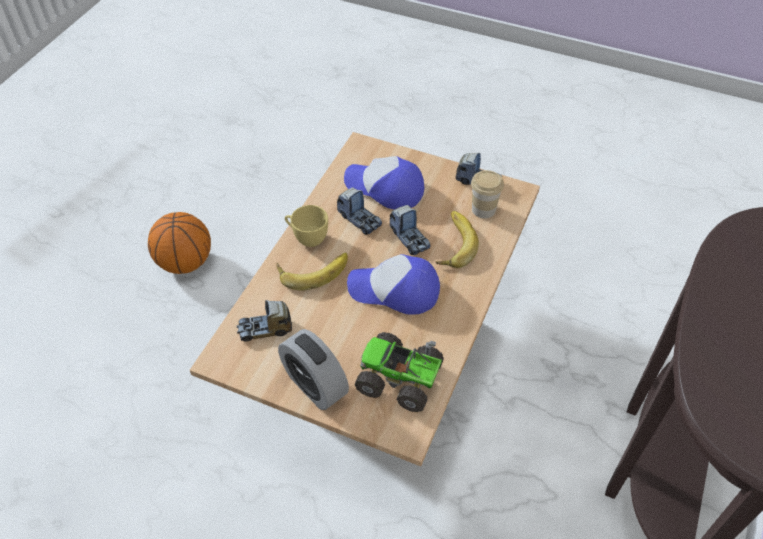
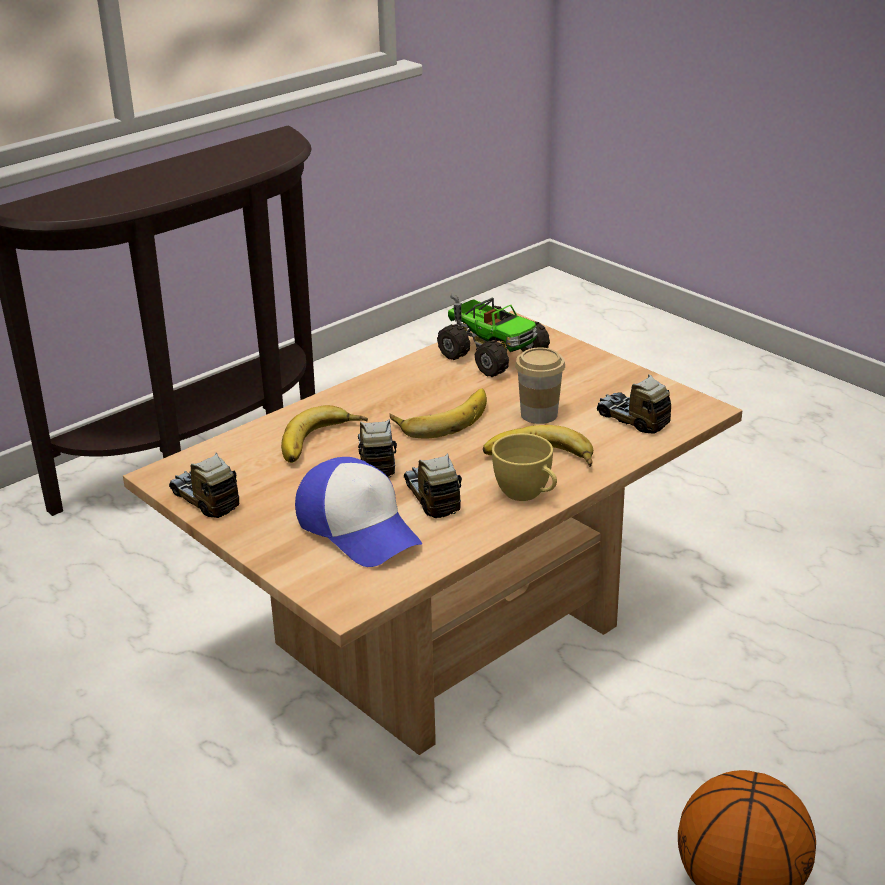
camera: 155 degrees left, 20 degrees down
toy truck [237,300,292,342] -> toy truck turned 150 degrees counterclockwise [597,374,671,434]
alarm clock [278,329,349,410] -> none
cap [347,254,440,315] -> banana [390,388,487,438]
cup [471,170,504,218] -> cup moved to [515,347,565,424]

